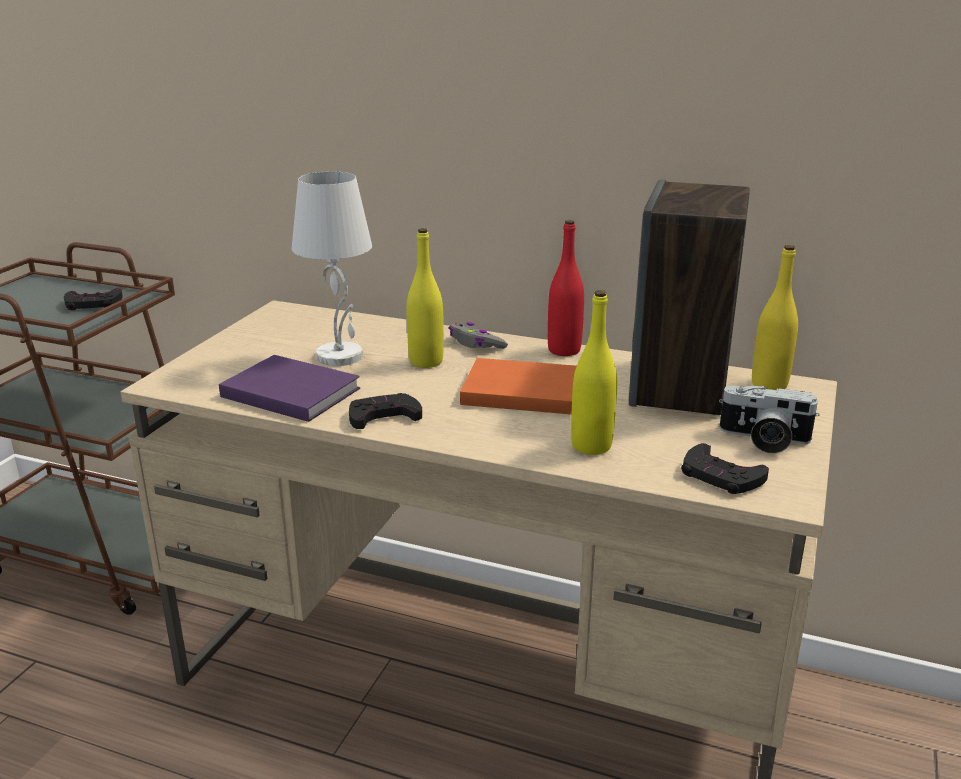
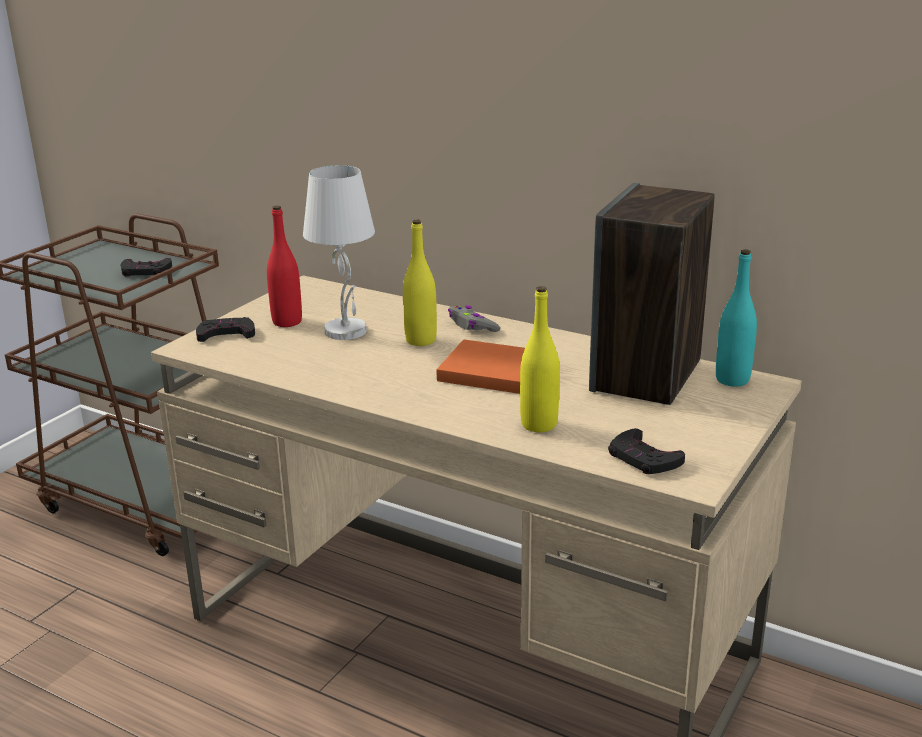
camera: 10 degrees right, 0 degrees up
purple book [219,355,360,422] -> none
black game controller [349,393,422,429] -> black game controller moved to [196,317,255,342]
red bottle [548,220,584,356] -> red bottle moved to [267,206,302,327]
camera [719,386,819,453] -> none
yellow bottle [752,245,798,390] -> turquoise bottle [716,249,757,387]

